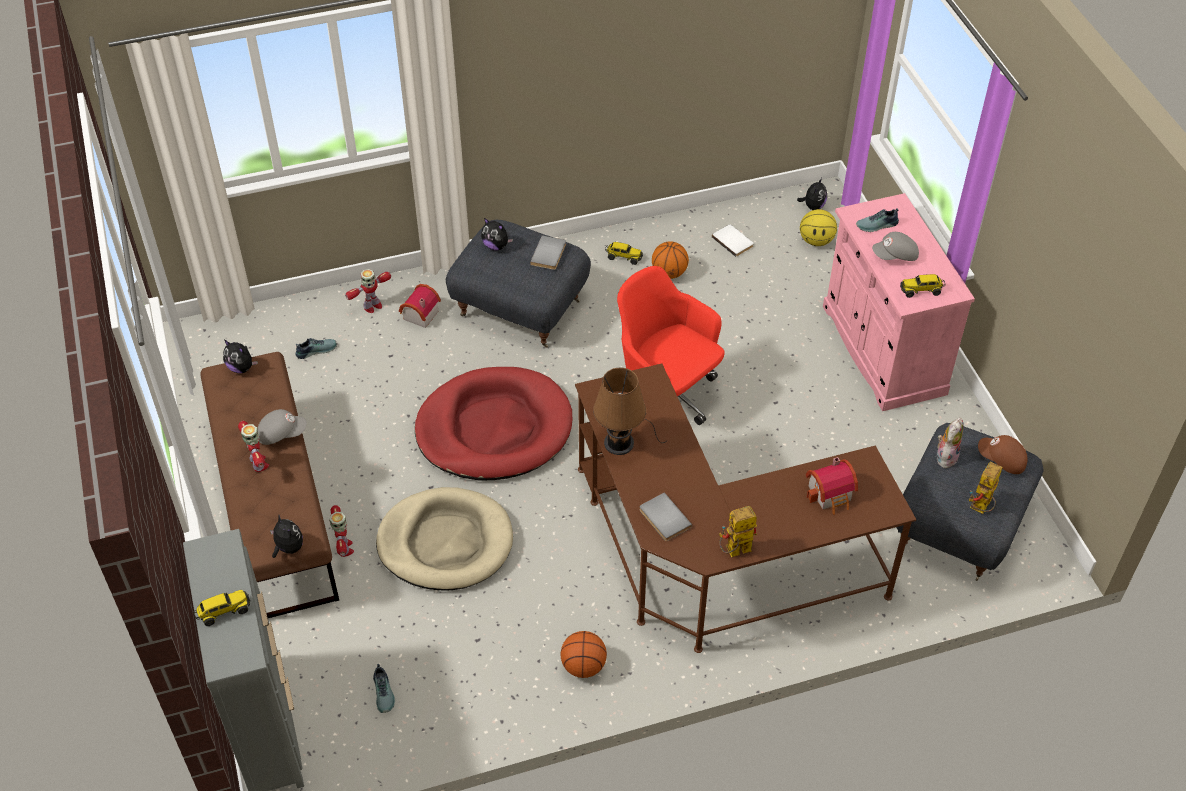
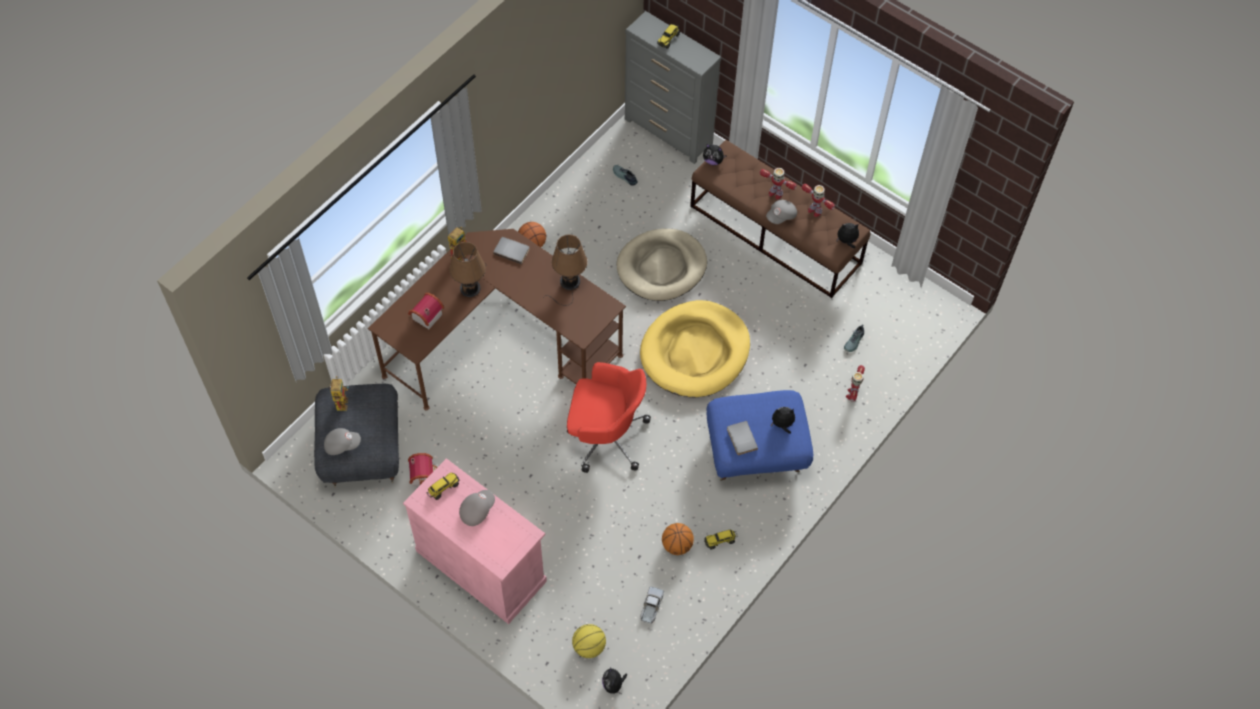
camera: 145 degrees right, 10 degrees up
toy robot [329,505,354,557] -> toy robot moved to [801,184,835,217]
toy house [399,284,441,328] -> toy house moved to [408,453,437,486]
red dog bed [415,367,572,481] -> yellow dog bed [640,300,750,397]
grey ottoman [446,220,591,348] -> blue ottoman [707,390,813,481]
white book [712,224,754,257] -> toy truck [641,586,664,624]
shoe [856,208,899,232] -> none
plush toy [937,418,963,468] -> none
brown cap [978,435,1028,474] -> grey cap [324,428,361,455]
none -> brown table lamp [449,242,486,297]

